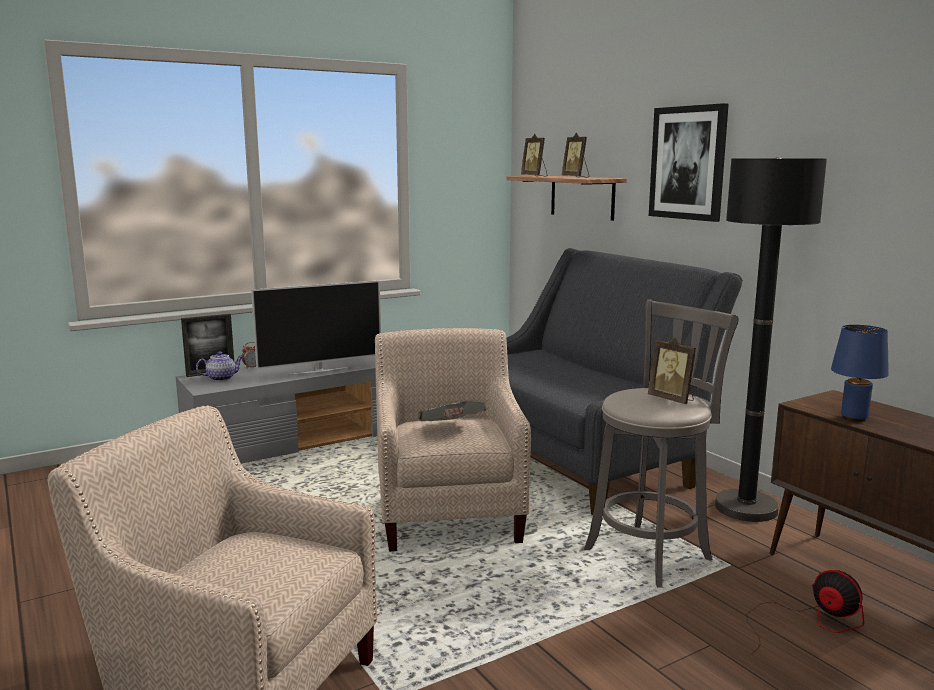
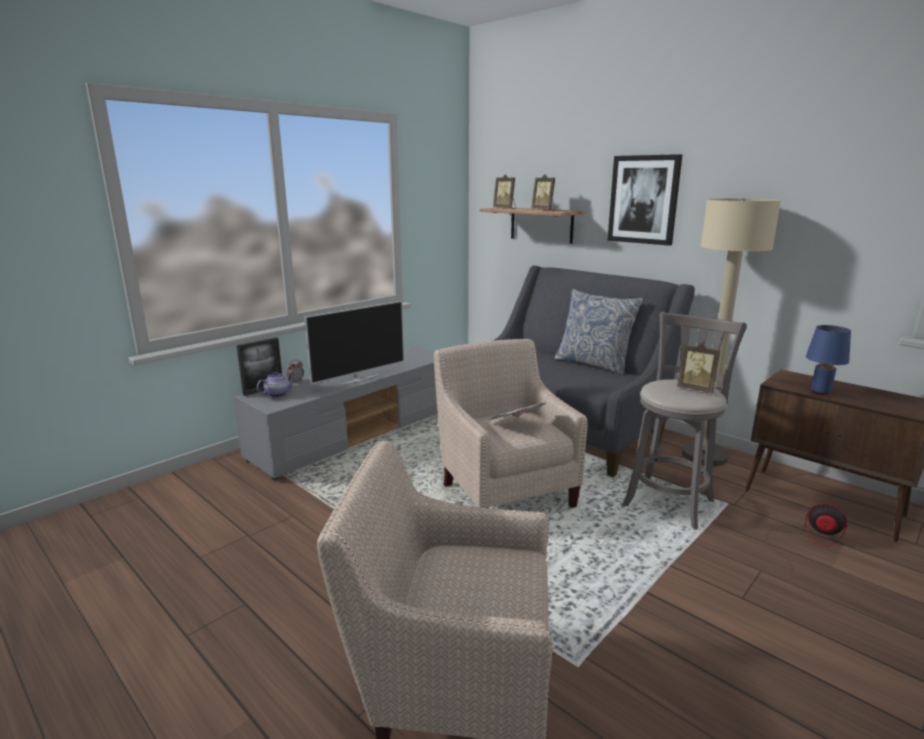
camera: 15 degrees left, 5 degrees up
black floor lamp [715,157,827,522] -> beige floor lamp [682,199,781,466]
none -> pillow [555,289,644,375]

